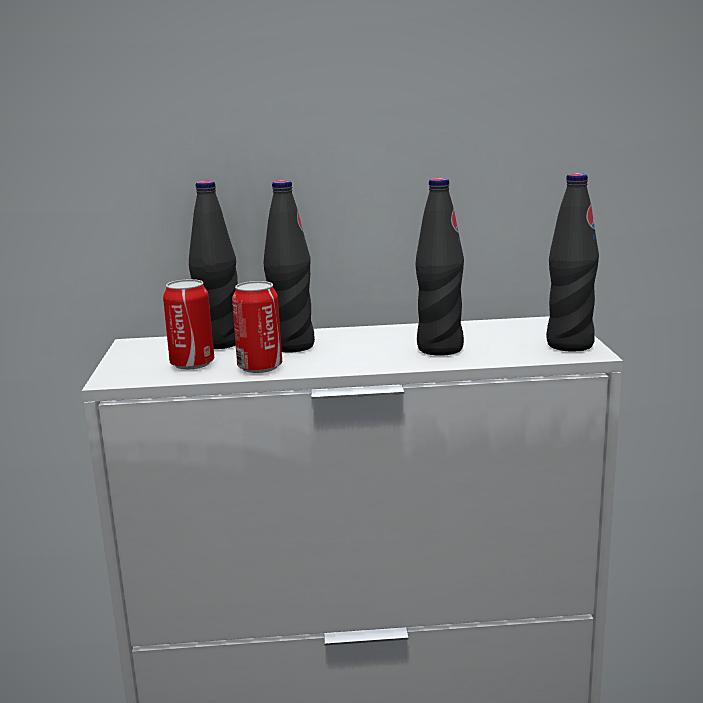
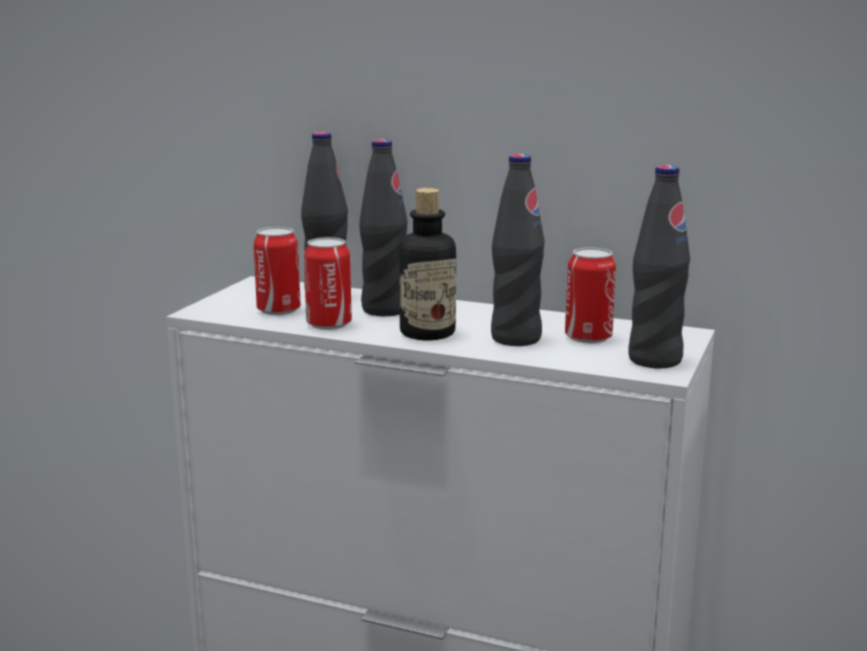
camera: 25 degrees right, 0 degrees up
none -> bottle [399,188,456,340]
none -> can [565,248,616,343]

